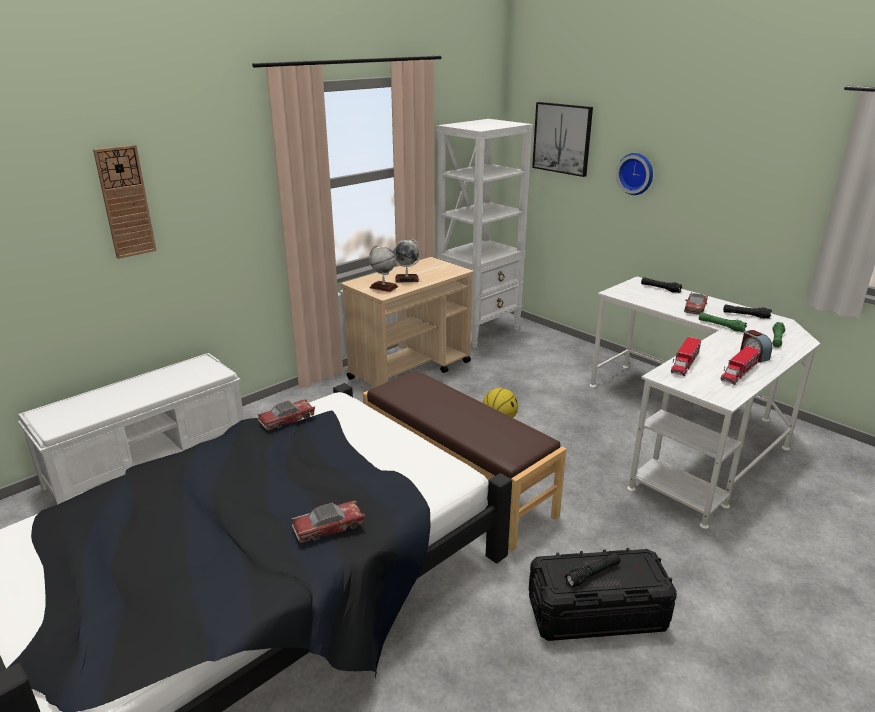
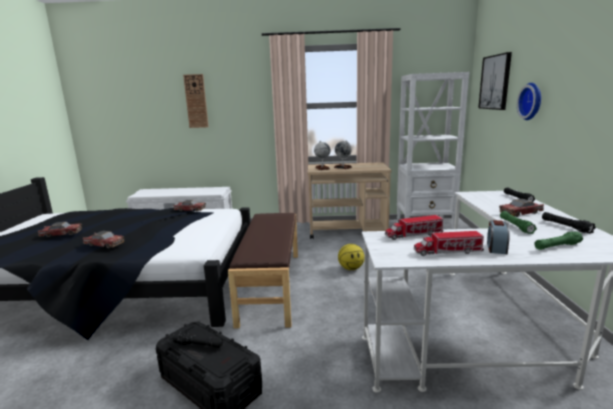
camera: 45 degrees right, 10 degrees down
none -> toy car [38,222,82,237]

